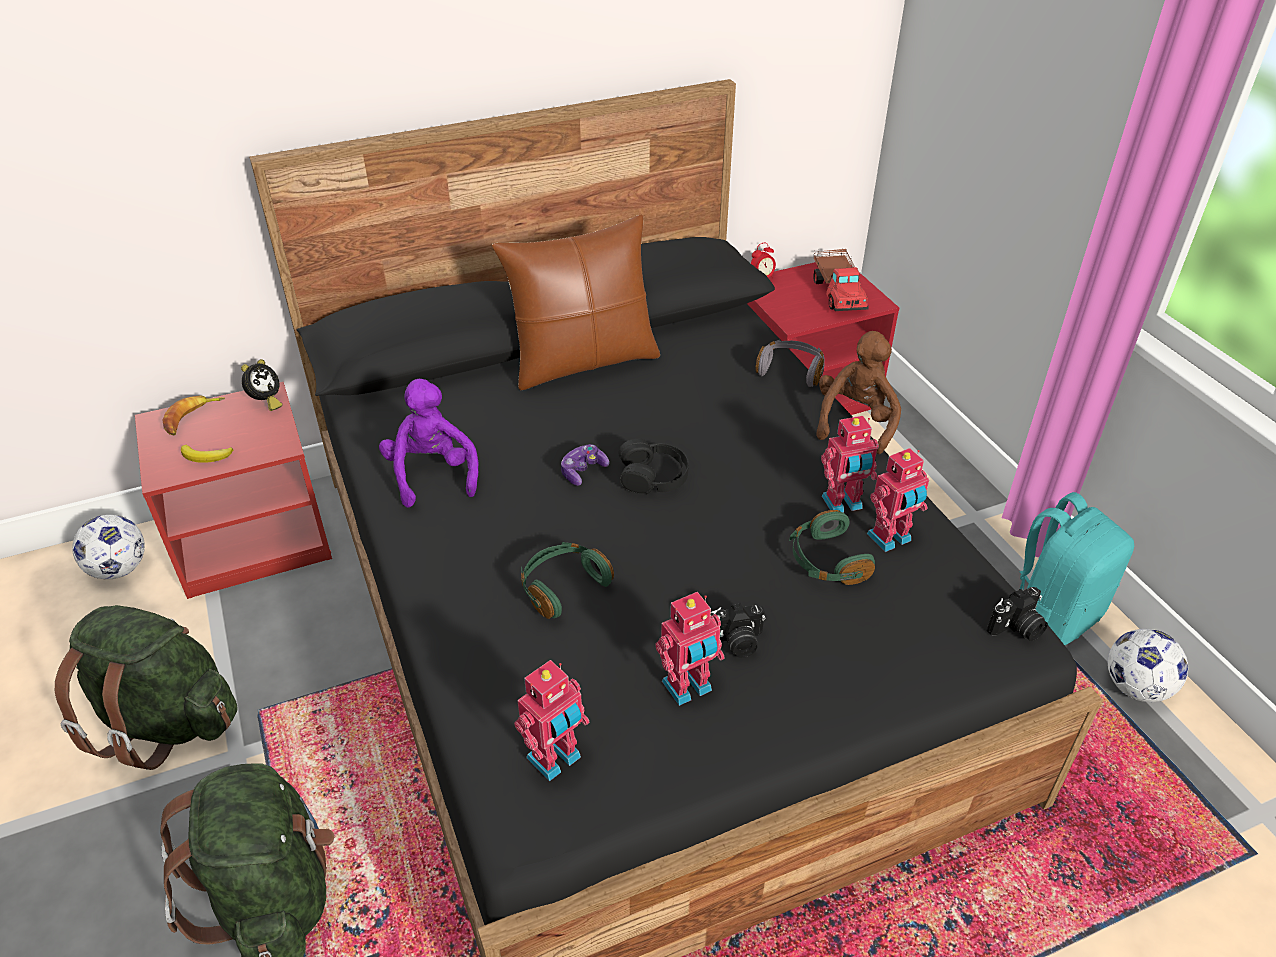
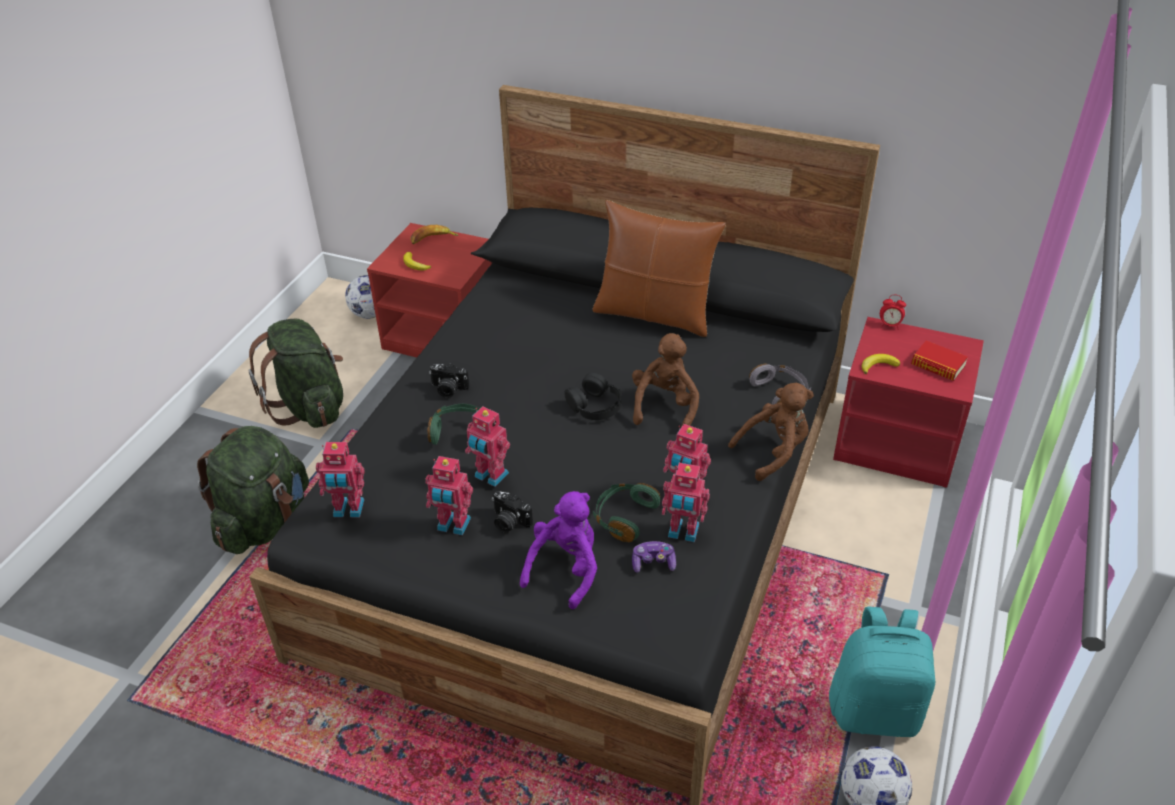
camera: 45 degrees right, 0 degrees up
alarm clock [241,359,282,411] -> none
purple plush toy [379,379,478,508] -> purple plush toy moved to [520,491,597,609]
game controller [561,444,609,486] -> game controller moved to [632,541,676,573]
toy truck [813,249,869,311] -> book [911,341,968,381]
camera [987,587,1048,641] -> camera moved to [429,363,469,398]
none -> toy robot [465,406,510,487]
none -> brown plush toy [632,333,699,427]
none -> banana [862,354,900,374]

